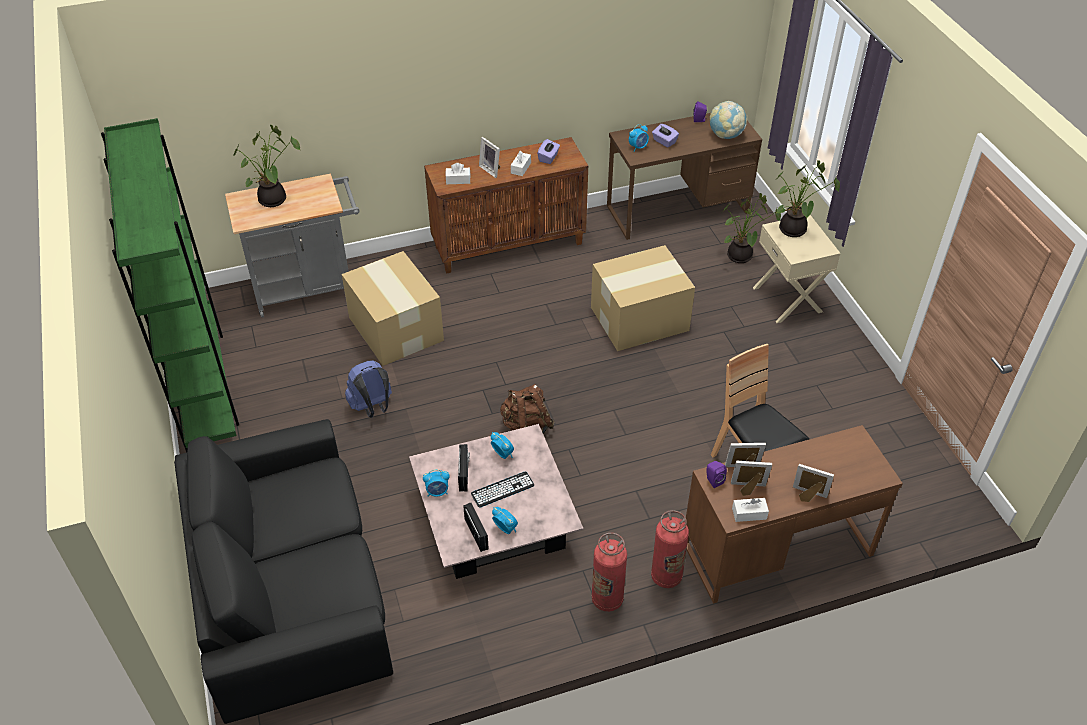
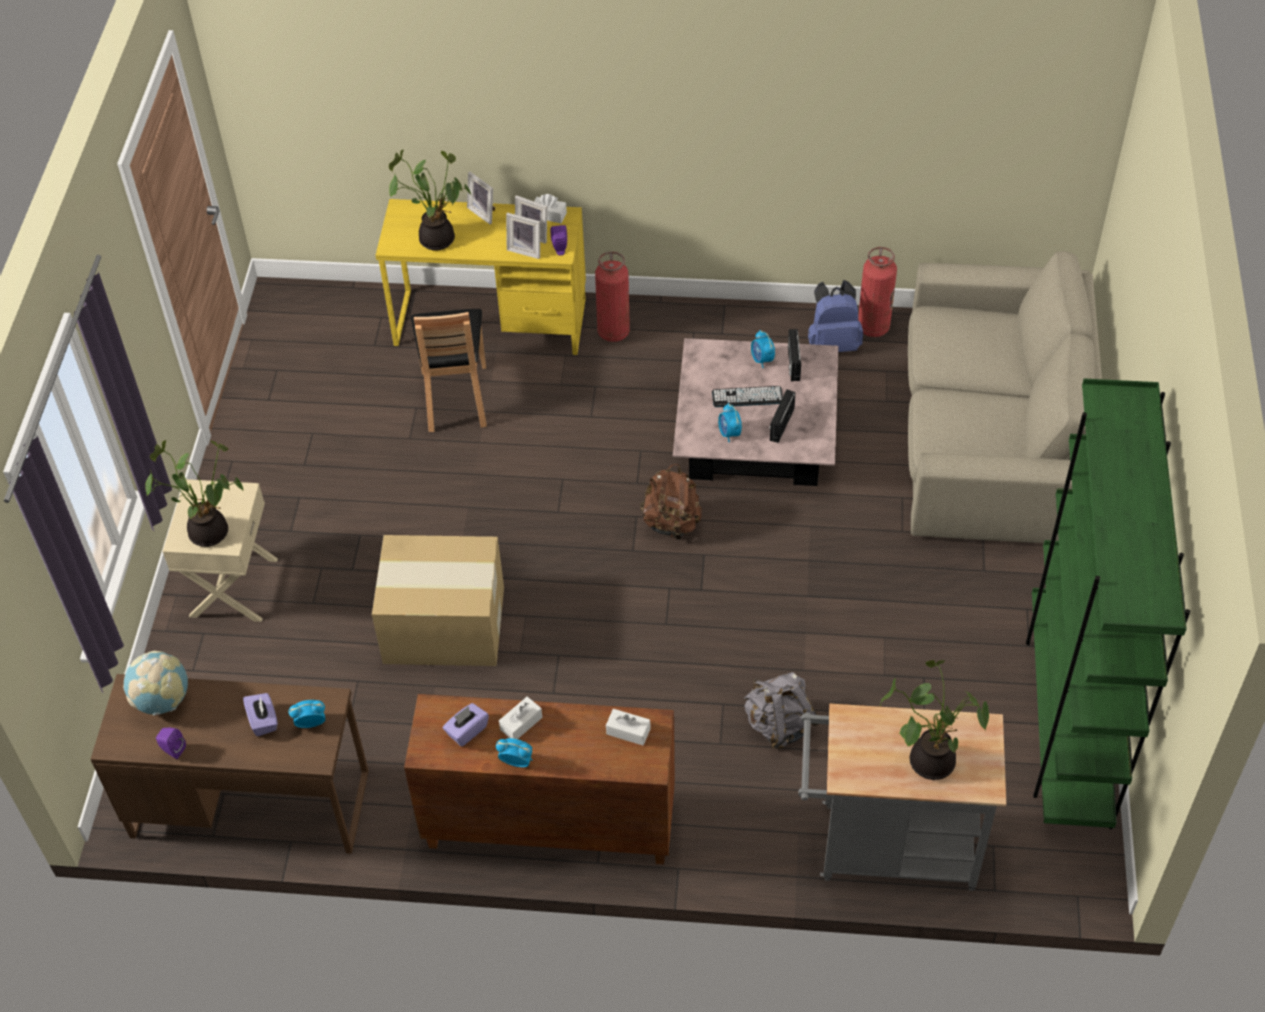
camera: 155 degrees left, 5 degrees up
black sofa [174,419,393,724] -> beige sofa [908,251,1102,543]
cardboard box [342,251,444,366] -> grey backpack [744,672,818,749]
blue backpack [345,360,392,418] -> blue backpack moved to [808,280,863,352]
alarm clock [423,469,449,497] -> alarm clock moved to [496,738,533,767]
picture frame [479,137,500,178] -> none
fire extinguisher [592,533,627,612] -> fire extinguisher moved to [858,247,897,337]
brown desk [686,425,903,604] -> yellow desk [376,199,586,355]
potted plant [721,193,781,263] -> potted plant moved to [389,150,472,251]

